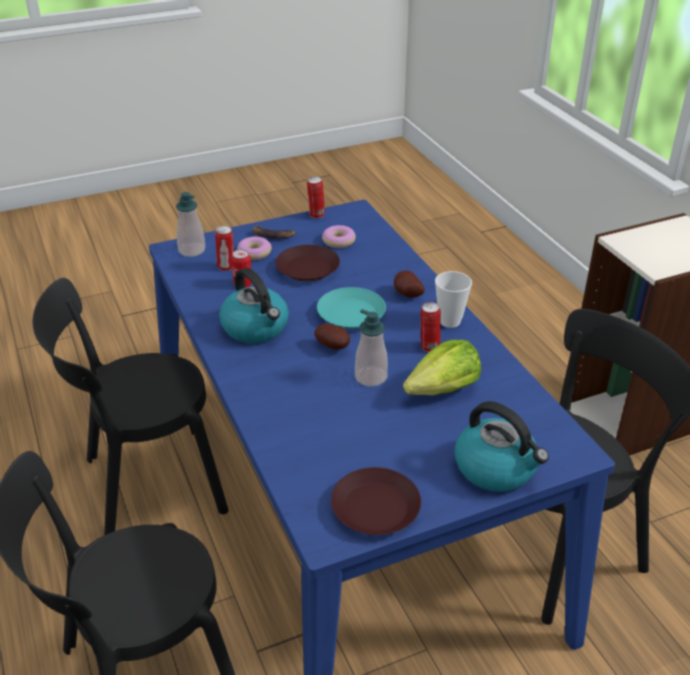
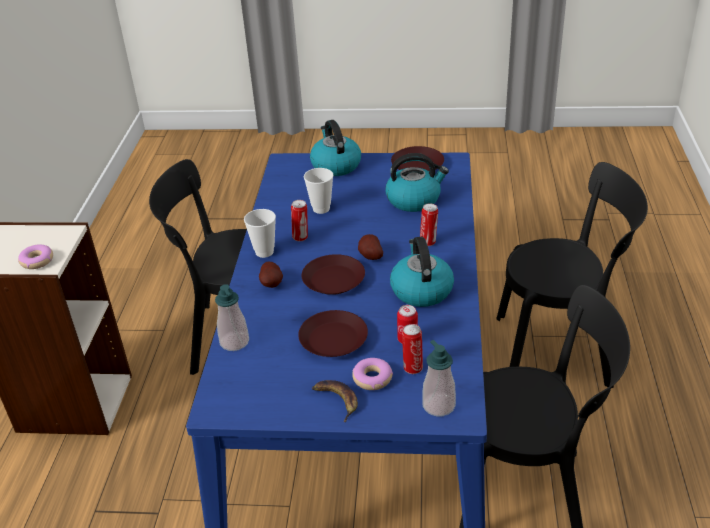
camera: 150 degrees left, 0 degrees up
can [307,176,325,219] -> can moved to [420,203,438,246]
turquoise plate [317,287,386,329] -> brown plate [302,254,365,295]
donut [322,225,356,248] -> donut moved to [18,244,53,269]
soap dispenser [355,309,388,387] -> soap dispenser moved to [215,284,249,351]
lettuce [403,340,481,395] -> cup [304,168,333,214]
none -> kettle [386,153,449,212]

